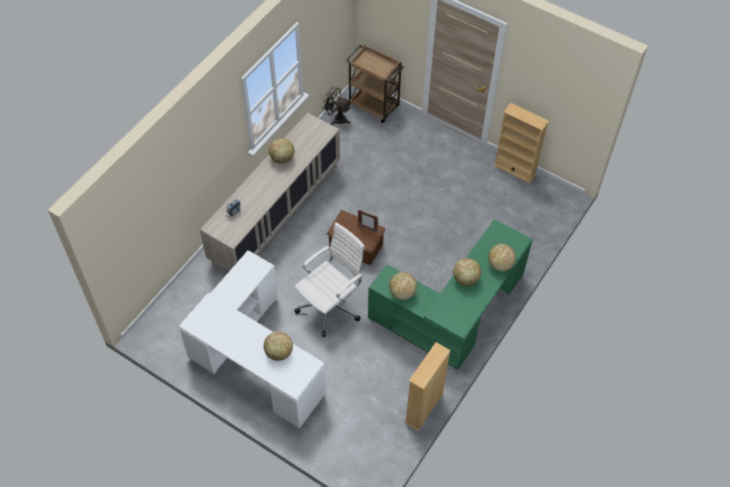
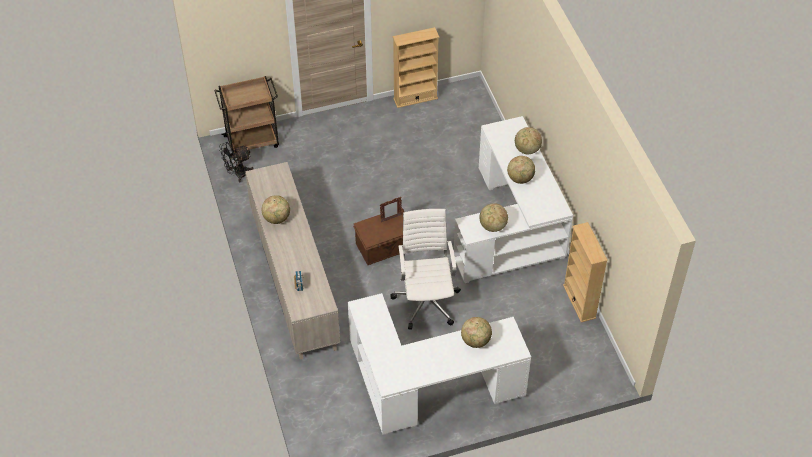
camera: 50 degrees left, 5 degrees down
green desk [368,219,533,370] -> white desk [454,116,573,283]

